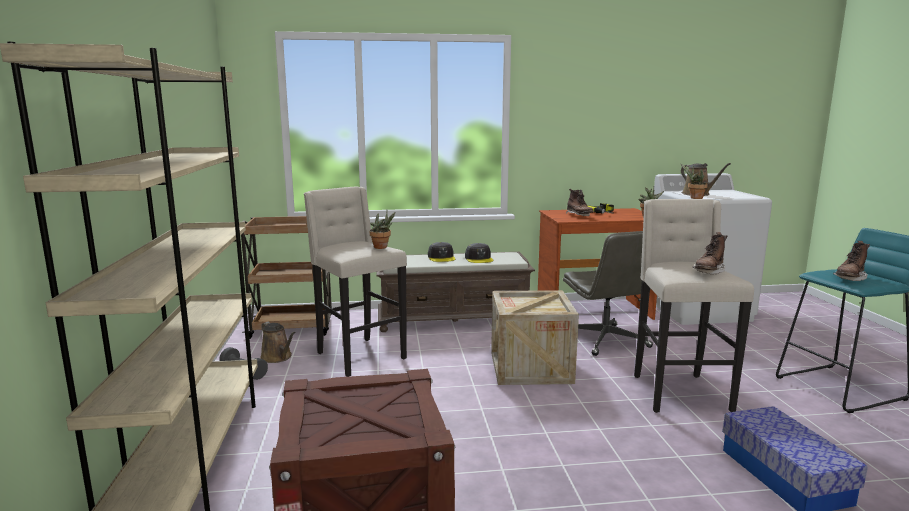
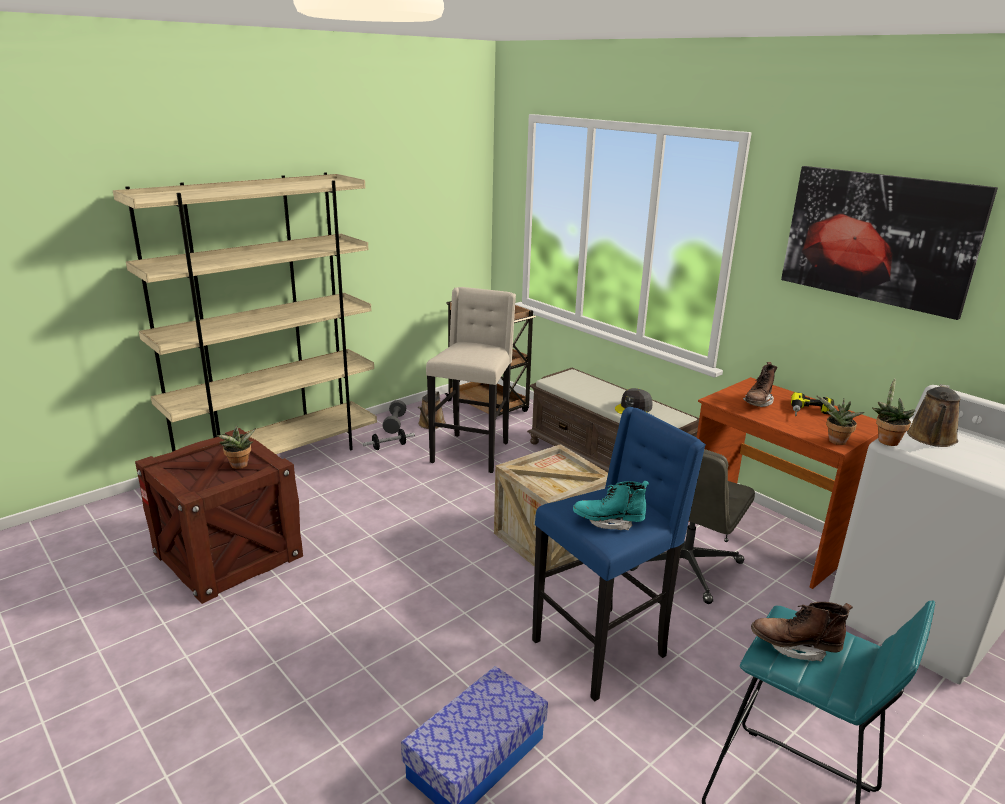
camera: 55 degrees right, 10 degrees up
potted plant [370,211,395,249] -> potted plant moved to [217,425,256,469]
grey cap [428,242,455,262] -> none
beige stool [634,199,754,413] -> blue stool [532,407,706,702]
brown boot [693,232,727,274] -> turquoise boot [573,481,649,530]
none -> dumbbell [362,429,415,450]
none -> picture [781,166,998,320]

